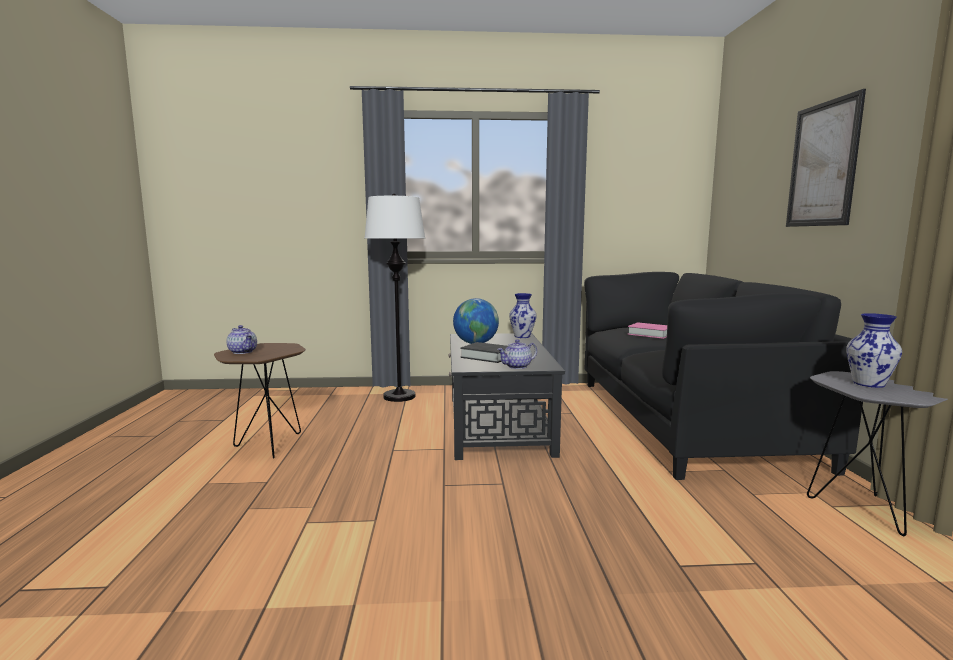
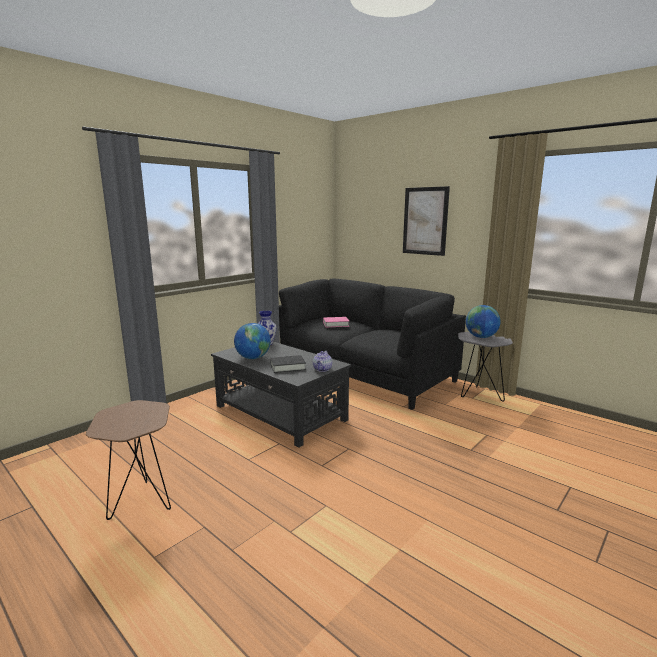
camera: 45 degrees left, 5 degrees up
teapot [227,325,257,354] -> none
white floor lamp [365,194,425,402] -> none
vase [846,313,902,388] -> globe [466,305,501,338]

